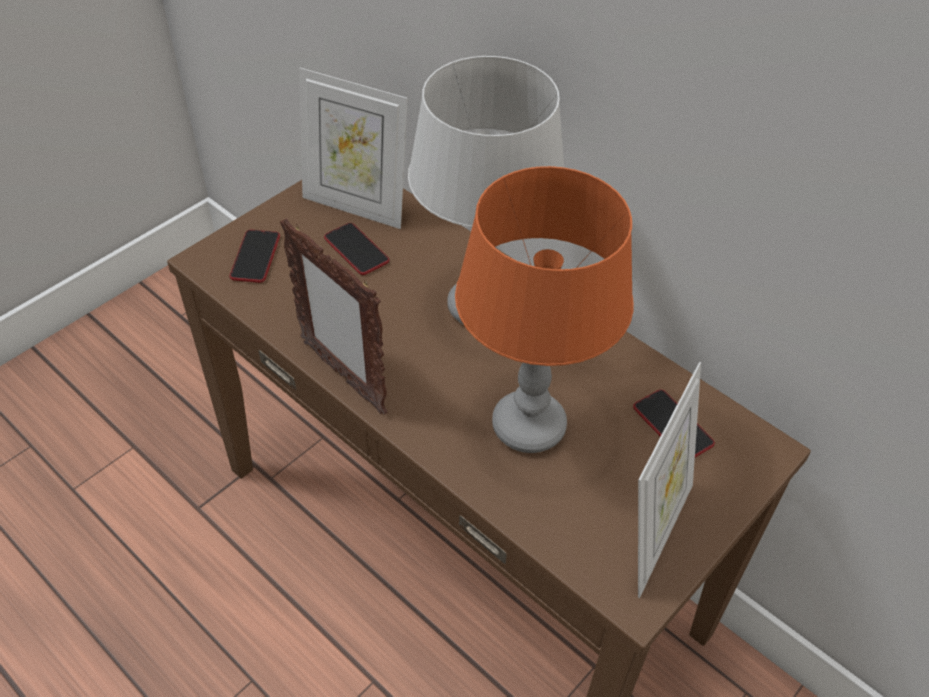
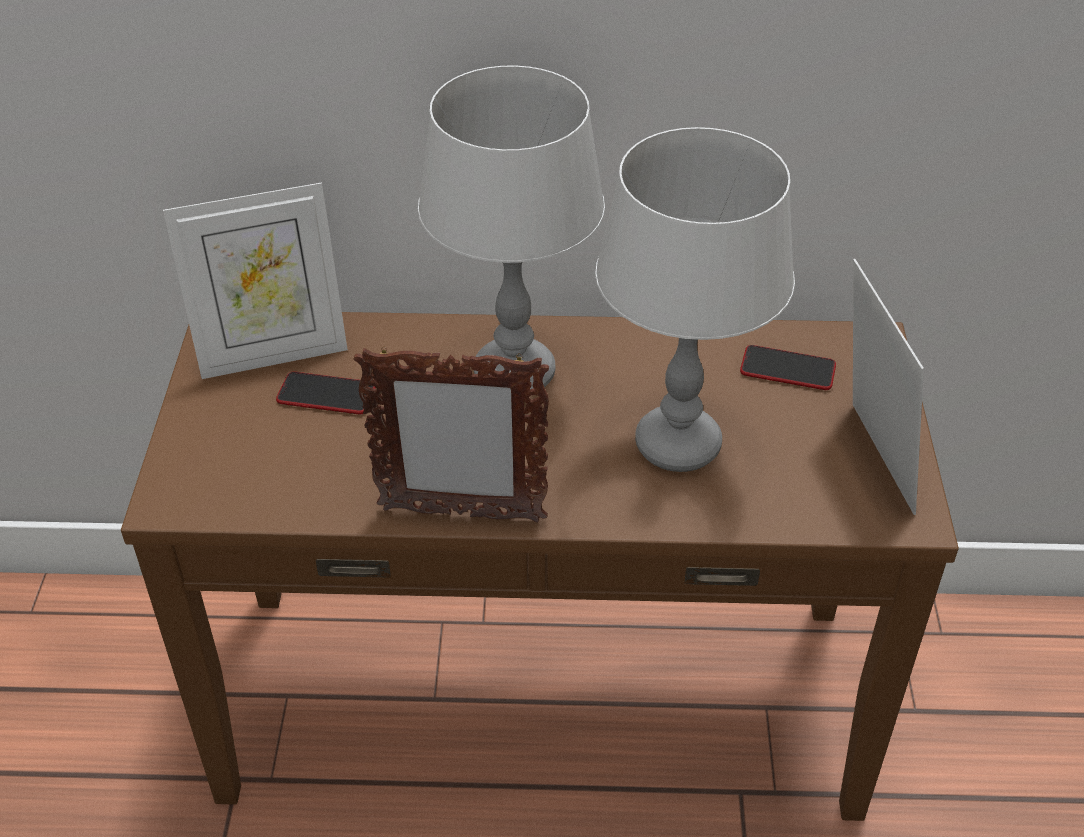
camera: 40 degrees left, 5 degrees down
phone [230,230,280,283] -> none
orange table lamp [455,166,634,453] -> grey table lamp [595,127,795,472]

